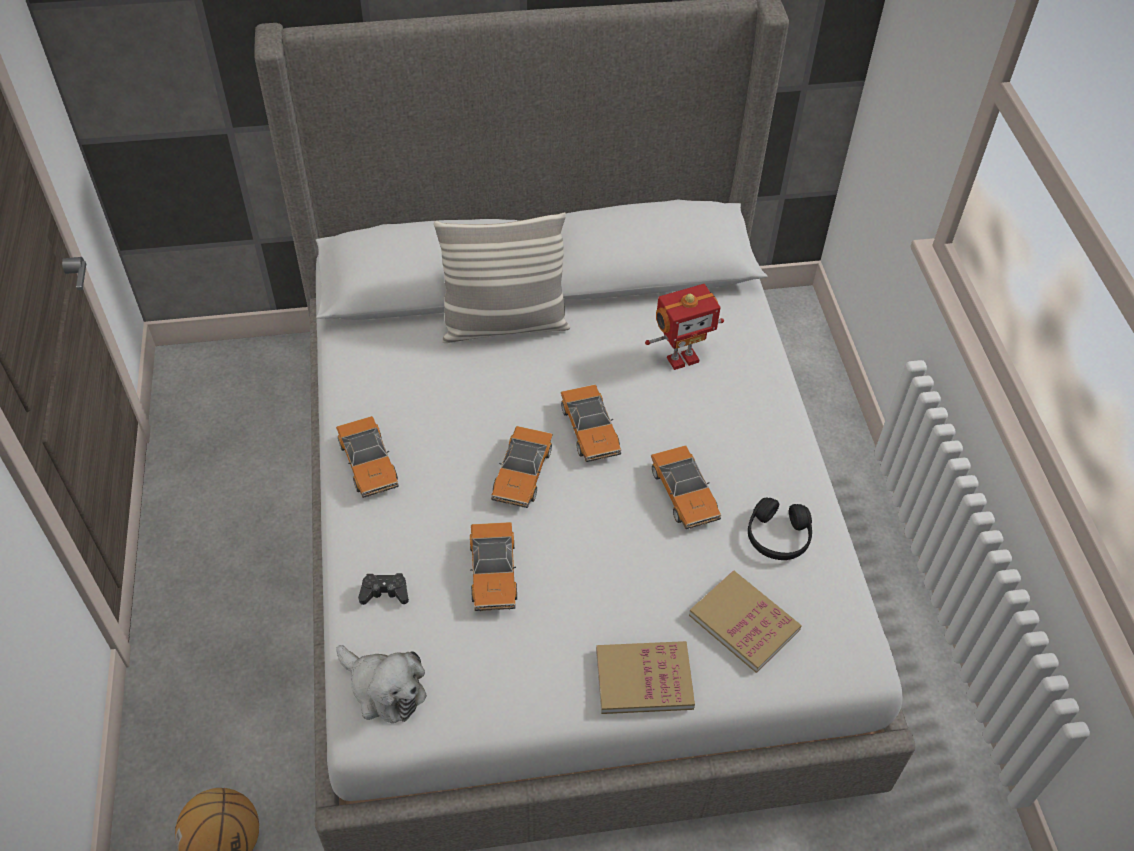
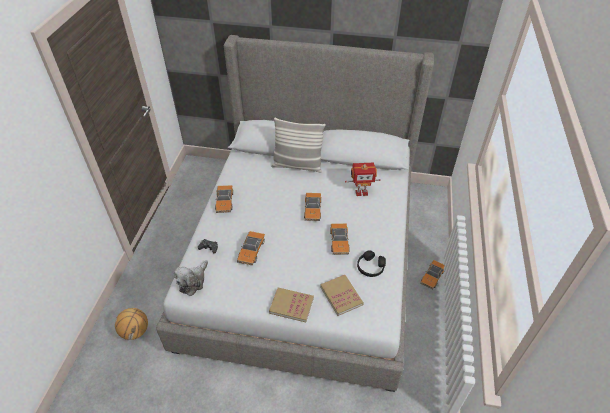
camera: 20 degrees right, 5 degrees down
plush toy [336,645,427,723] -> plush toy turned 60 degrees clockwise [174,260,208,296]
toy car [491,426,553,508] -> toy car moved to [420,260,445,289]

